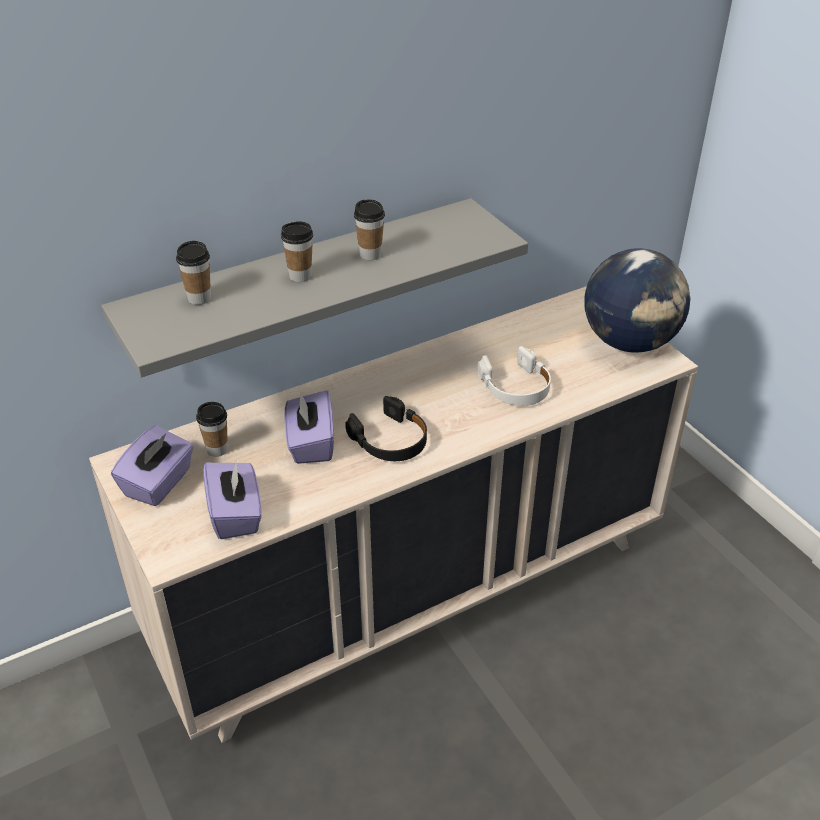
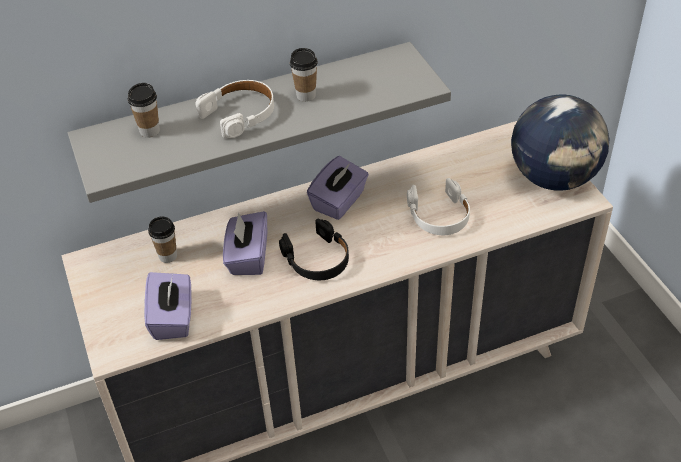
camera: 10 degrees right, 5 degrees up
purple tissue box [111,425,194,506] -> purple tissue box moved to [307,156,369,220]
cup [281,221,313,282] -> white headphones [196,80,274,138]

